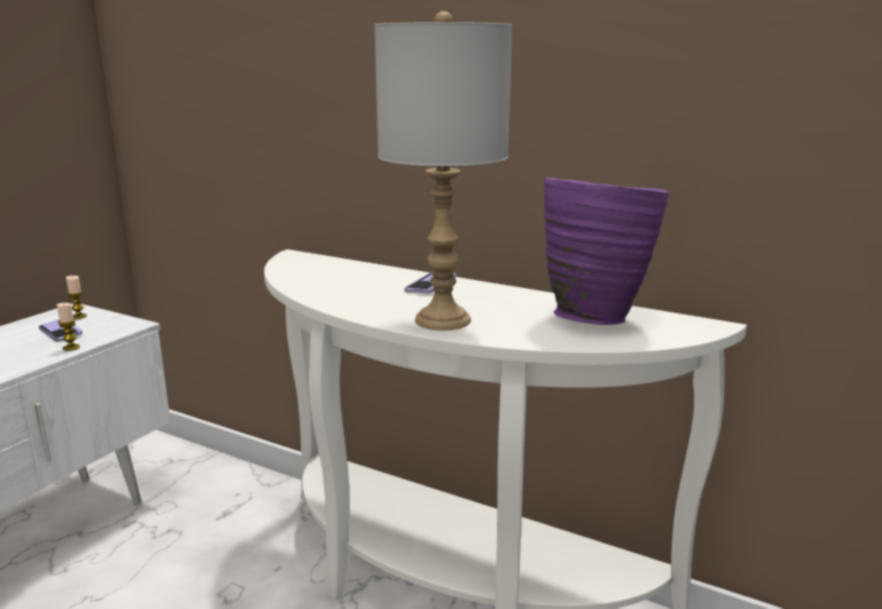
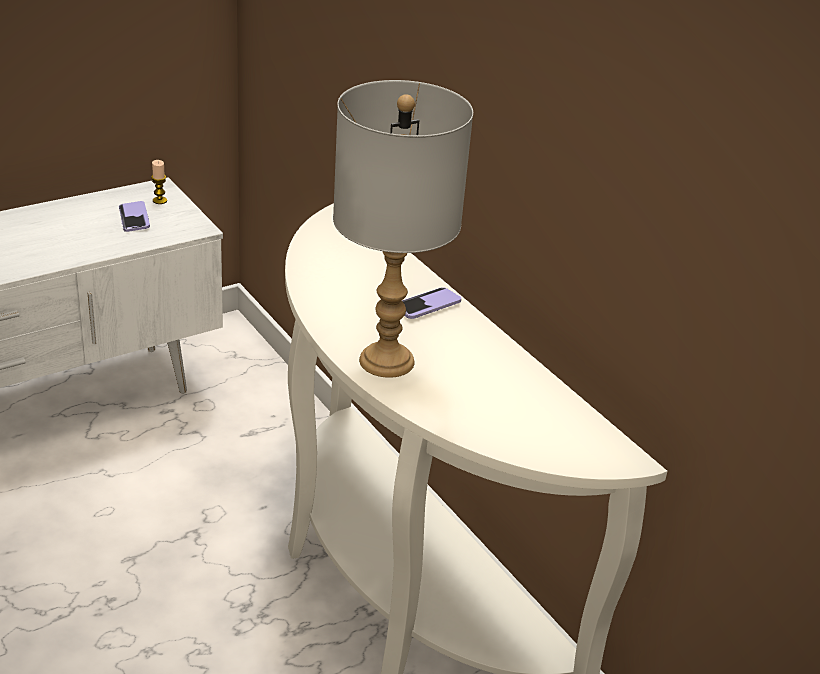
camera: 25 degrees right, 15 degrees up
candle [57,303,80,351] -> none
purple vase [544,178,669,325] -> none

